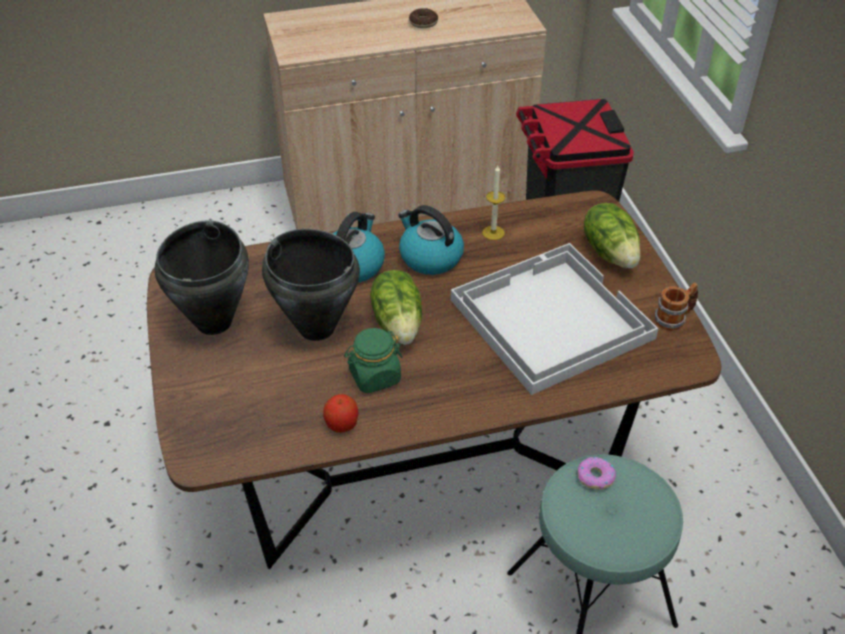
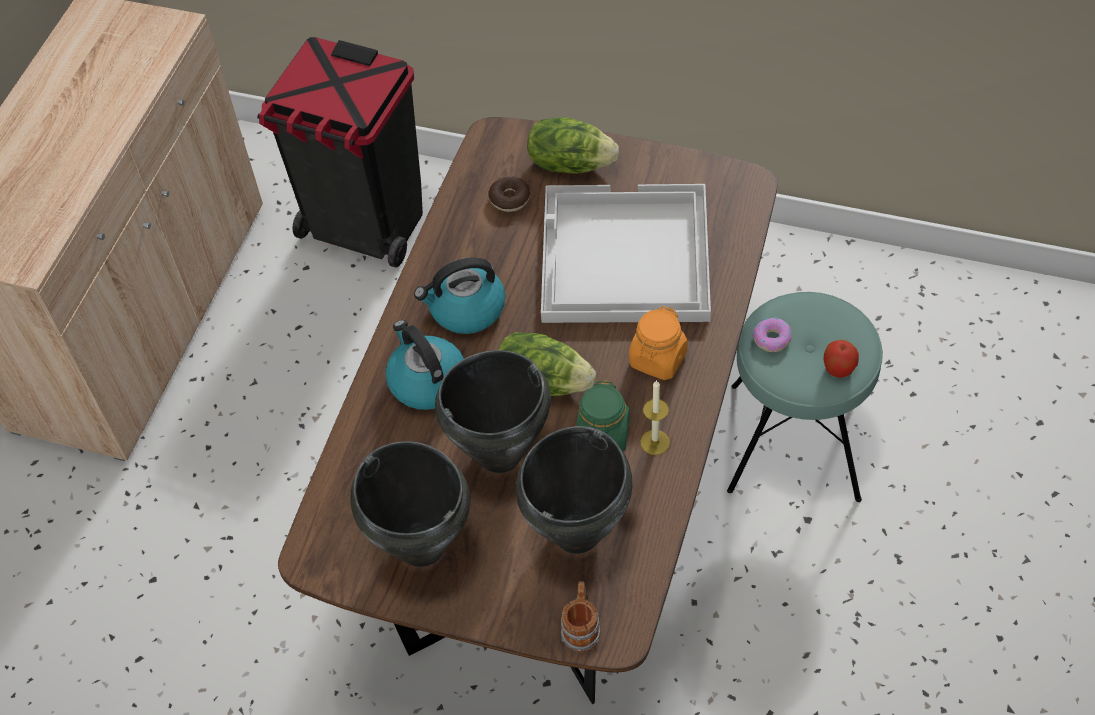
camera: 55 degrees left, 10 degrees up
apple [323,394,359,433] -> apple moved to [823,340,859,378]
donut [409,8,438,28] -> donut moved to [488,176,530,212]
candle [482,166,505,240] -> candle moved to [640,380,670,455]
mug [655,282,698,331] -> mug moved to [561,581,601,652]
none -> black cooking pot [516,426,632,554]
none -> orange jar [629,306,688,380]

